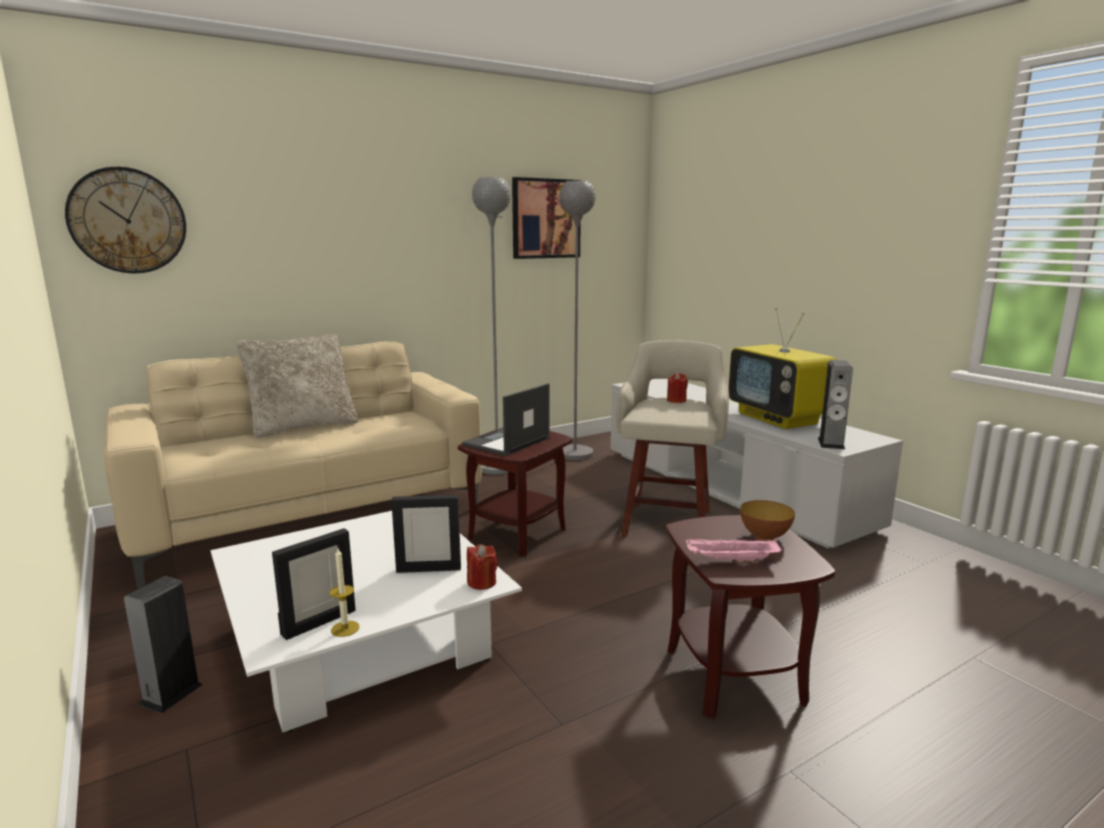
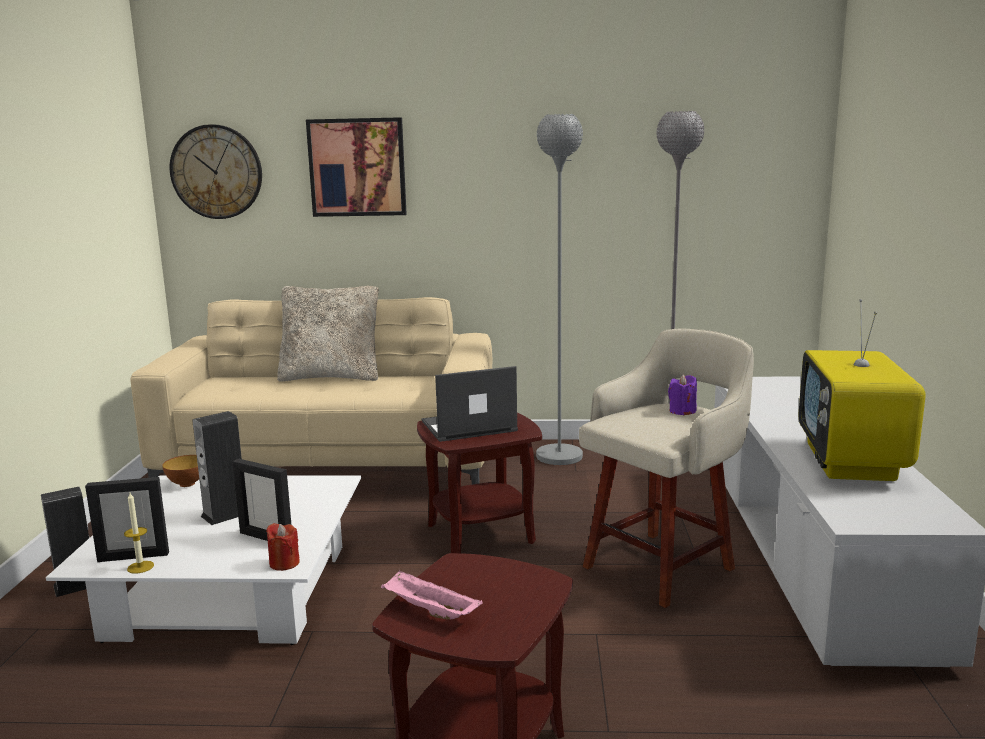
camera: 35 degrees right, 0 degrees up
picture [512,177,581,259] -> picture moved to [306,117,407,217]
red candle [667,373,688,403] -> purple candle [668,374,697,415]
bowl [740,500,795,541] -> bowl moved to [162,455,199,487]
speaker [818,360,853,449] -> speaker moved to [193,411,242,525]

